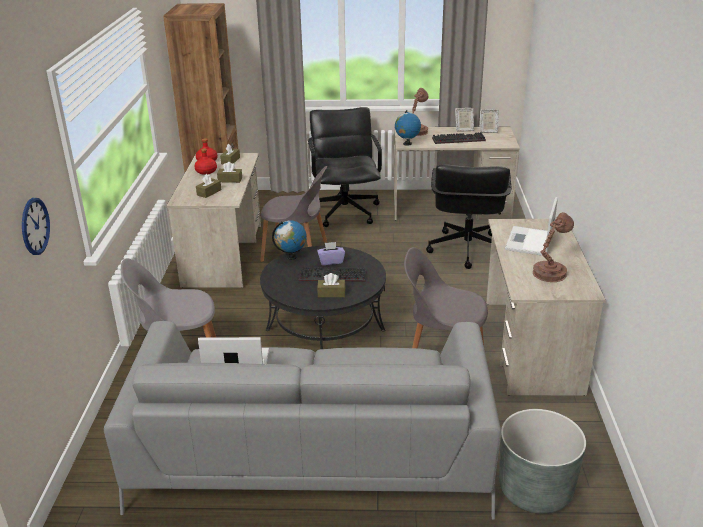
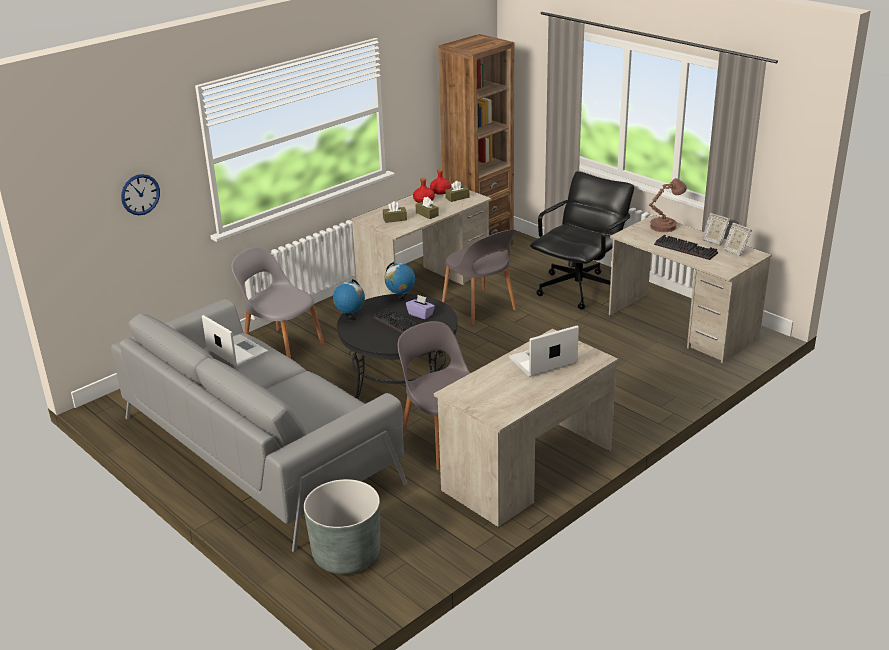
camera: 45 degrees right, 0 degrees up
brown tissue box [317,273,345,297] -> none
globe [395,110,421,146] -> globe moved to [333,279,365,320]
black office chair [426,165,512,269] -> none
brown table lamp [533,212,574,282] -> none

